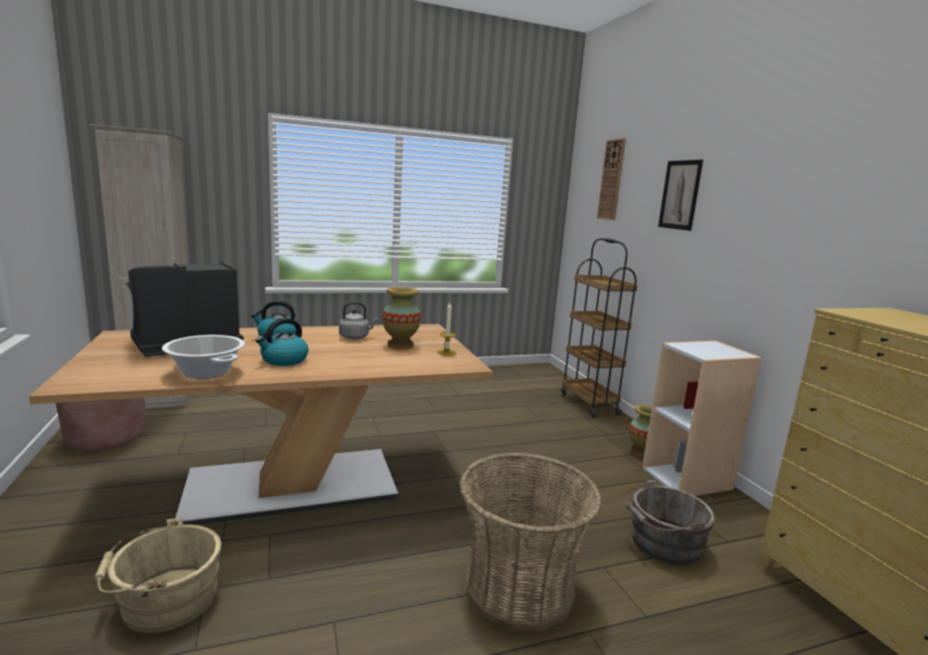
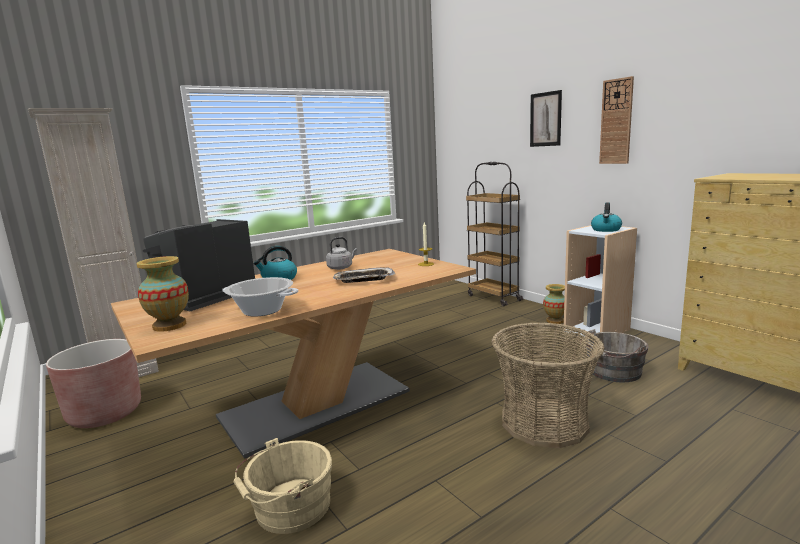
camera: 15 degrees left, 0 degrees up
kettle [255,318,309,366] -> kettle moved to [591,202,622,232]
vase [383,287,421,349] -> vase moved to [137,256,189,332]
wall clock [597,138,626,220] -> wall clock moved to [599,76,634,164]
none -> tray [333,267,395,283]

